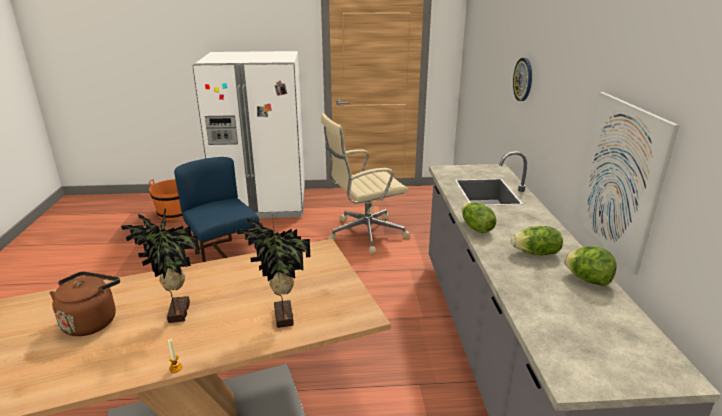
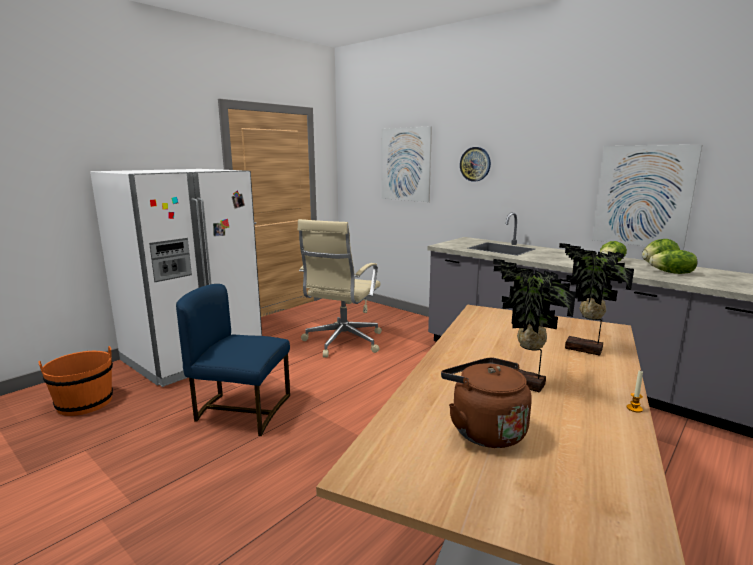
camera: 45 degrees left, 10 degrees down
lettuce [462,202,496,233] -> lettuce moved to [649,250,697,274]
none -> picture [381,126,432,202]

